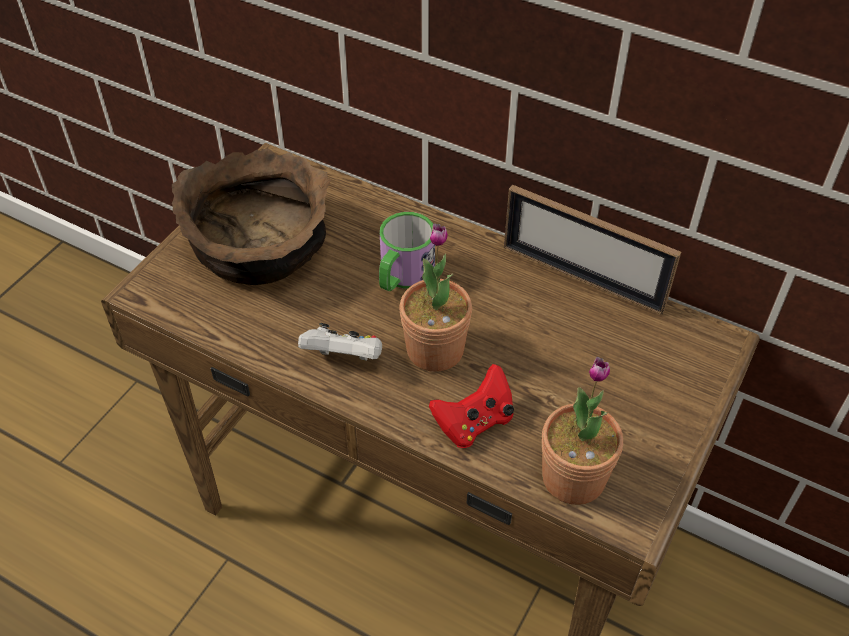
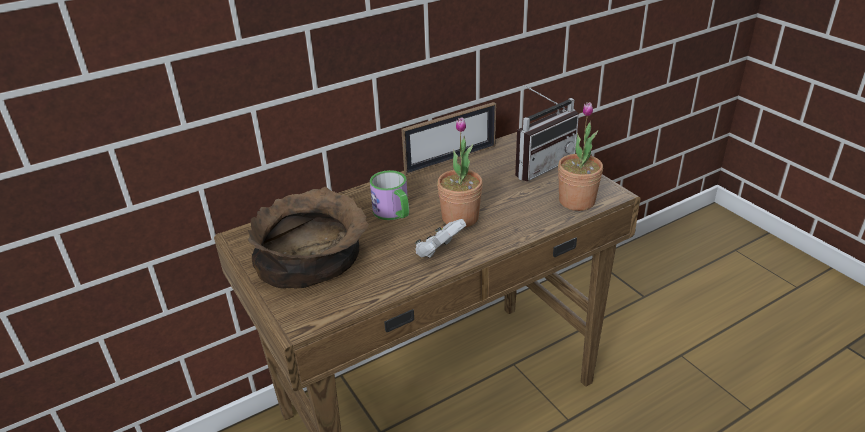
camera: 60 degrees left, 15 degrees down
red game controller [429,364,514,448] -> none
none -> radio [515,85,579,181]

